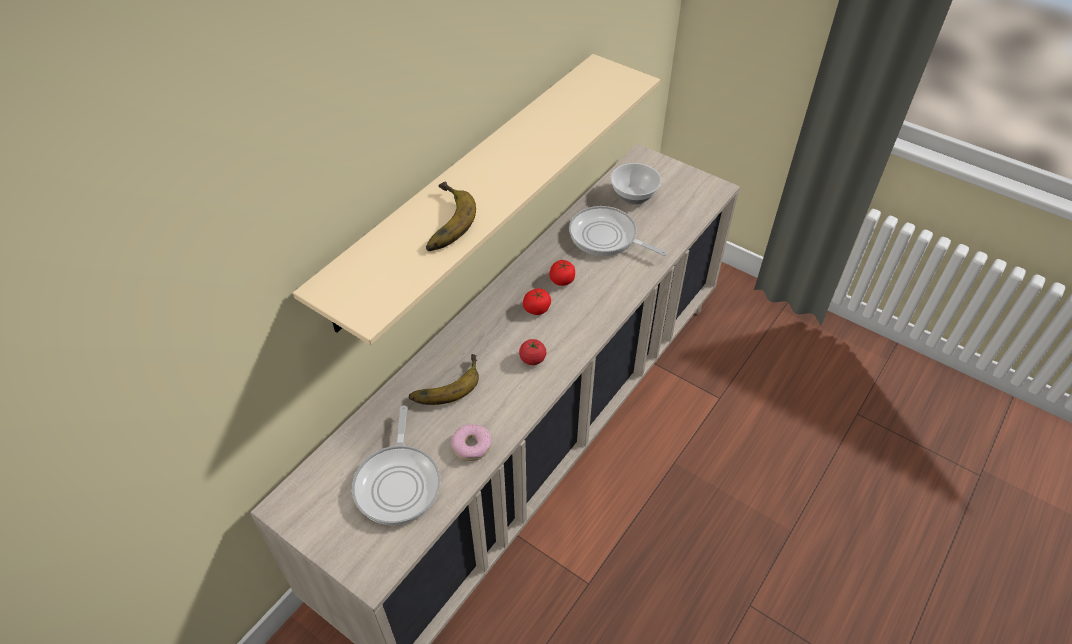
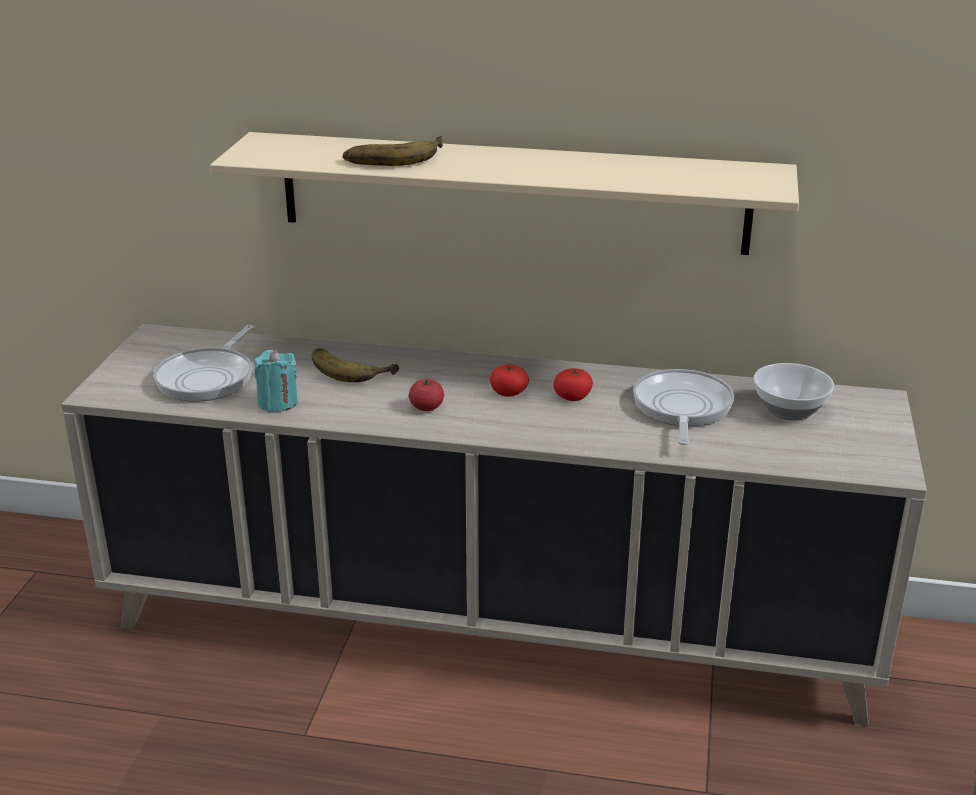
camera: 65 degrees right, 20 degrees down
frying pan [352,406,440,526] -> frying pan turned 45 degrees counterclockwise [153,325,254,402]
donut [451,424,491,461] -> turquoise candle [254,350,298,412]

